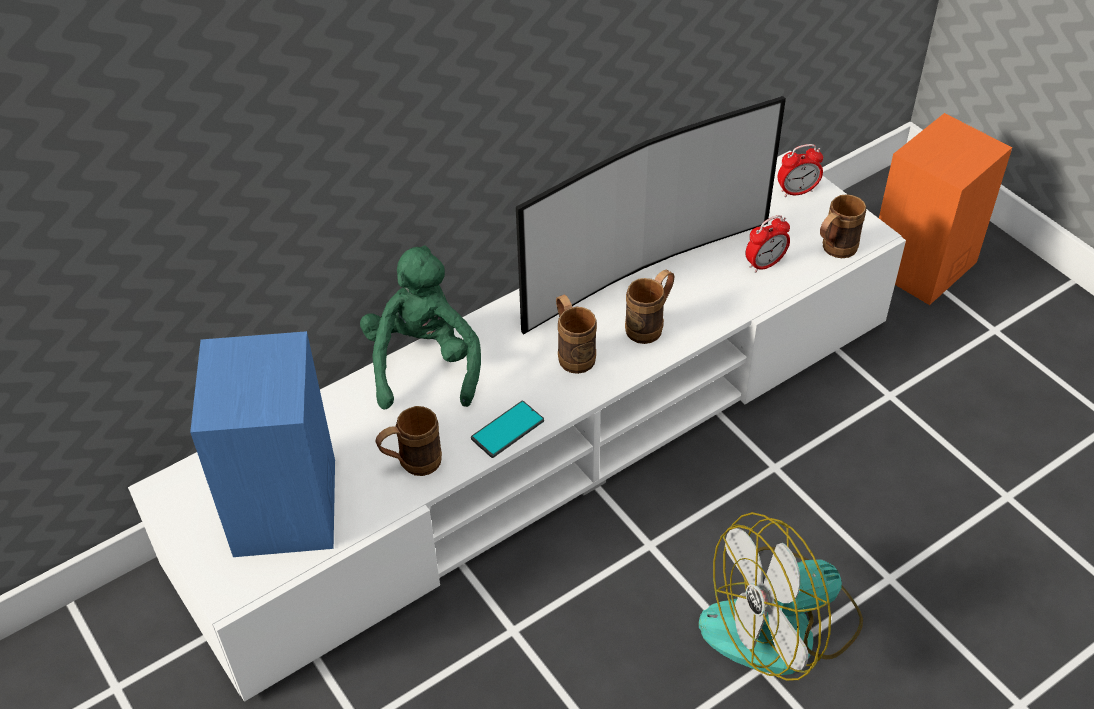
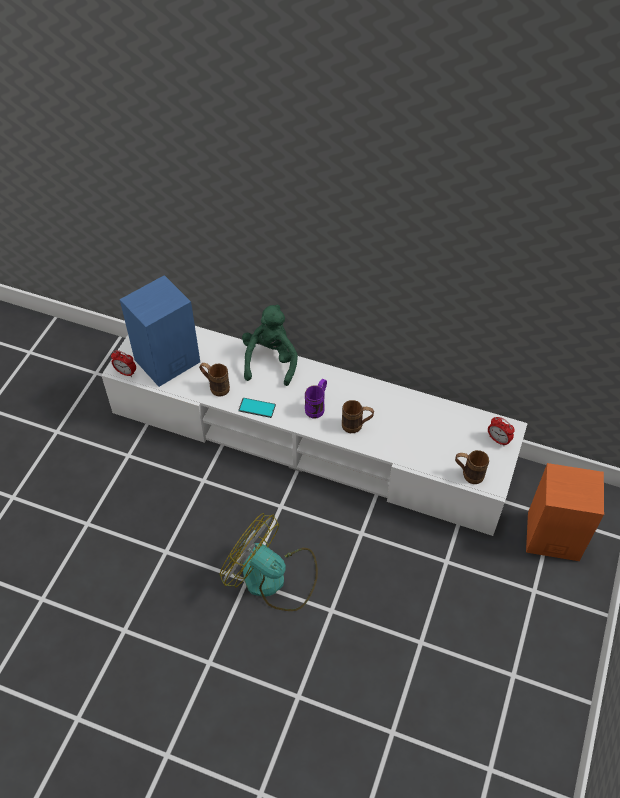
camera: 55 degrees right, 5 degrees up
green plush toy [360,245,481,410] -> green plush toy turned 45 degrees counterclockwise [242,304,298,386]
television [516,96,786,335] -> none
brown mug [556,294,597,374] -> purple mug [305,379,327,418]
alarm clock [746,215,790,273] -> alarm clock moved to [111,350,136,377]

